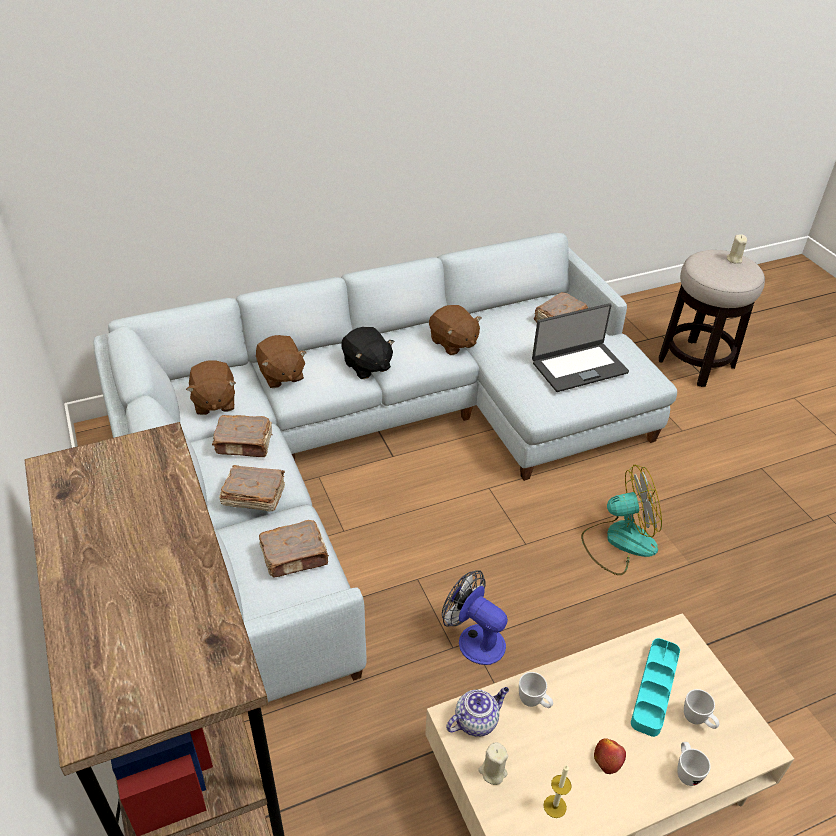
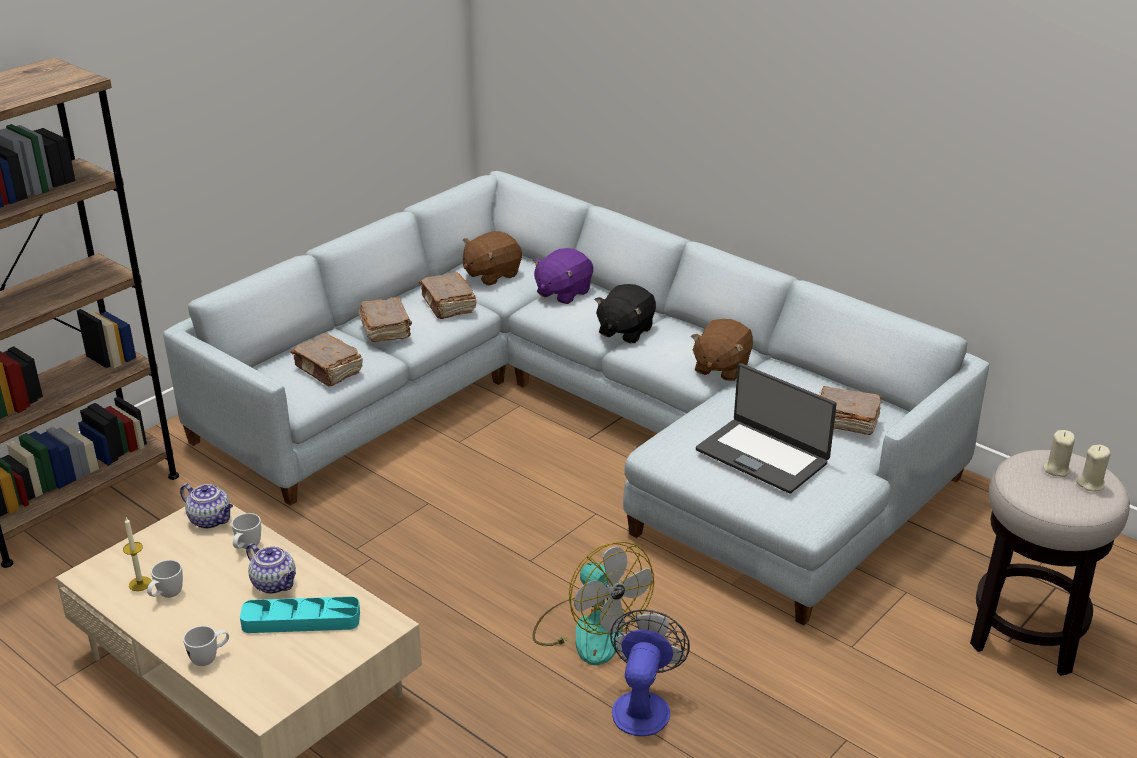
camera: 65 degrees right, 10 degrees down
brown plush toy [256,335,306,388] -> purple plush toy [533,248,593,304]
fan [442,570,508,665] -> fan moved to [610,609,690,736]
beige candle [478,742,508,785] -> beige candle moved to [1043,430,1075,477]
apple [594,738,626,774] -> none
white mug [684,689,719,729] -> white mug moved to [147,560,183,598]
none -> teapot [246,543,296,594]

